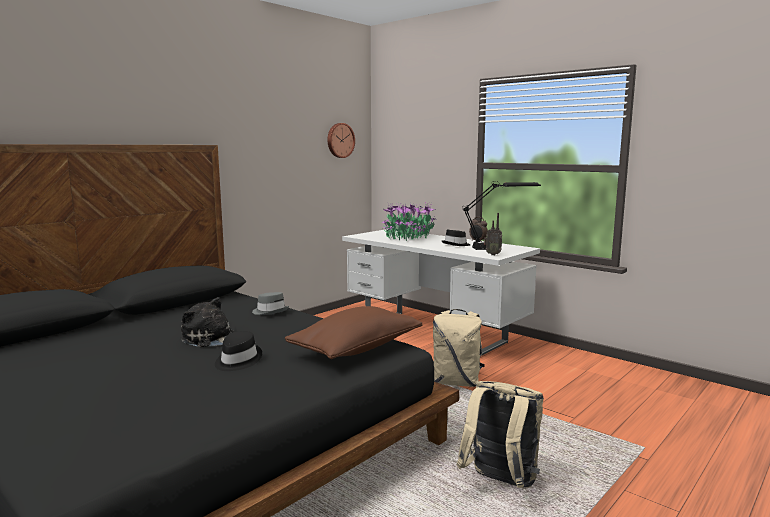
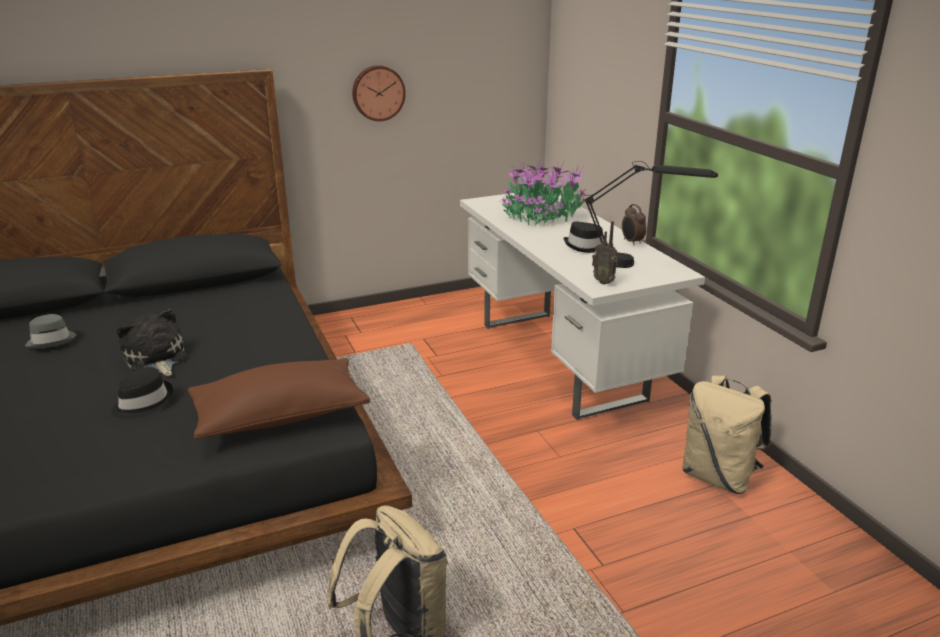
camera: 25 degrees right, 15 degrees up
grey hat [252,292,289,315] -> grey hat moved to [25,314,76,348]
wall clock [327,123,355,158] -> wall clock moved to [352,65,406,121]
beige backpack [433,309,485,387] -> beige backpack moved to [682,376,771,494]

